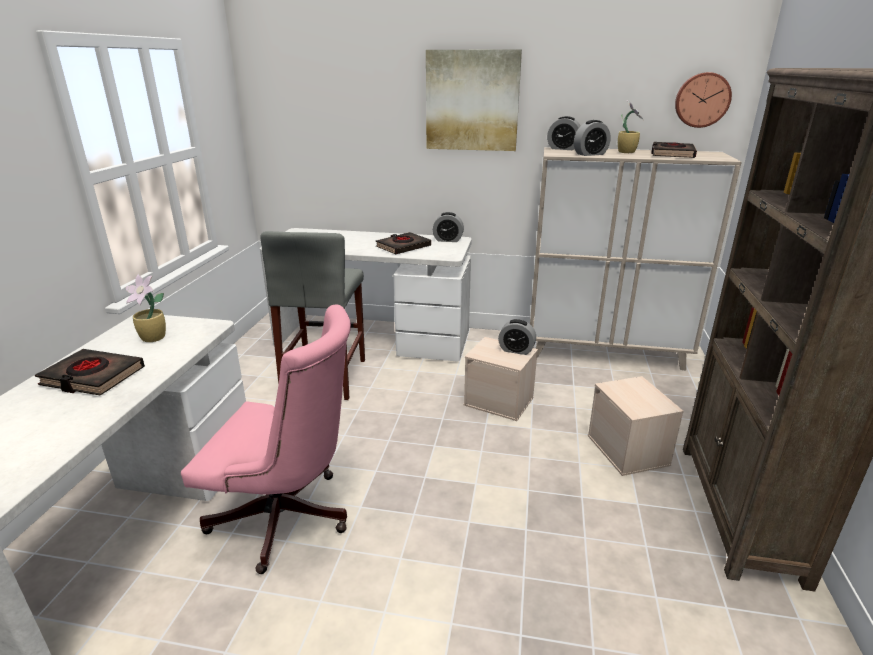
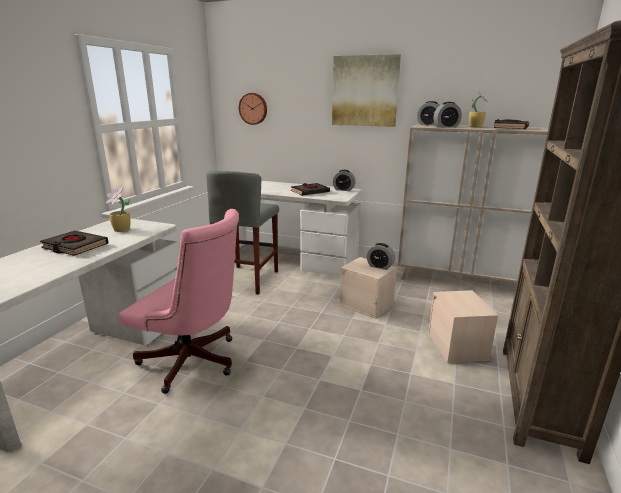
camera: 10 degrees right, 5 degrees down
wall clock [675,72,732,128] -> wall clock moved to [239,93,267,125]

